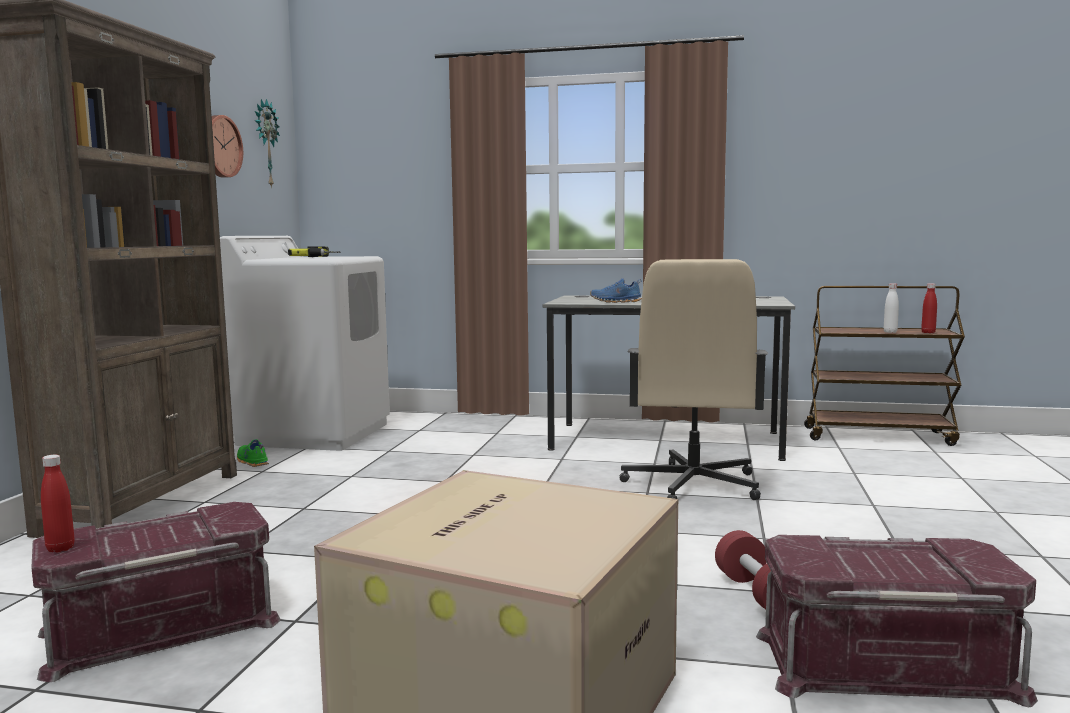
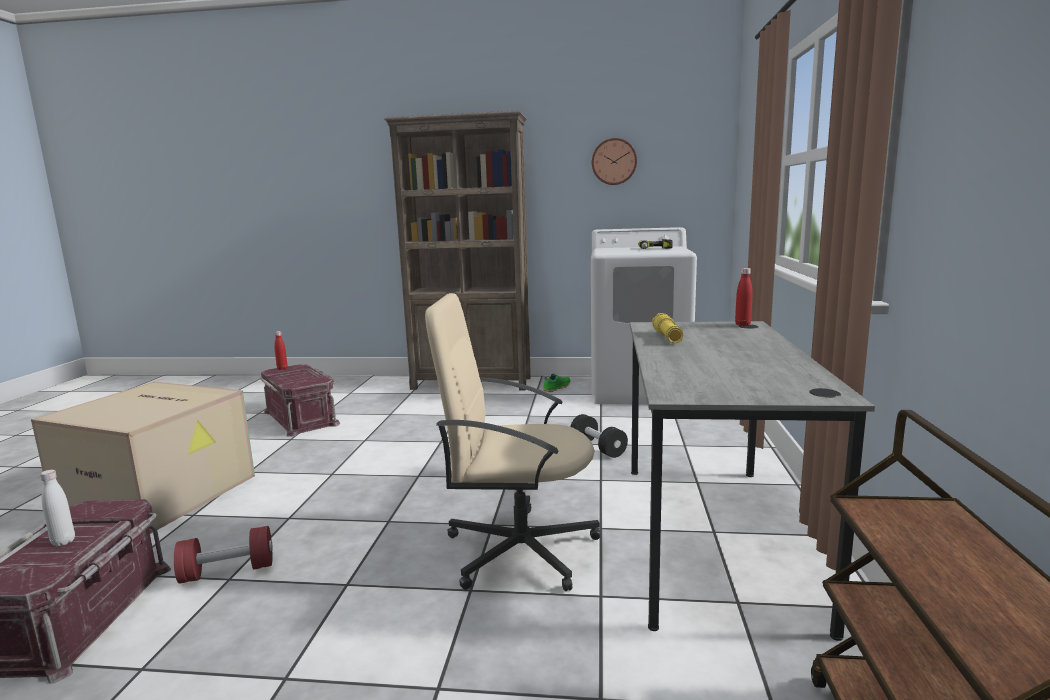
camera: 85 degrees right, 5 degrees up
wall clock [255,99,280,188] -> none
blue shoe [590,278,642,303] -> yellow flashlight [652,313,684,343]
white bottle [884,283,899,333] -> white bottle moved to [40,470,75,546]
red bottle [921,283,937,333] -> red bottle moved to [735,268,753,326]
none -> black dumbbell [570,414,628,458]

